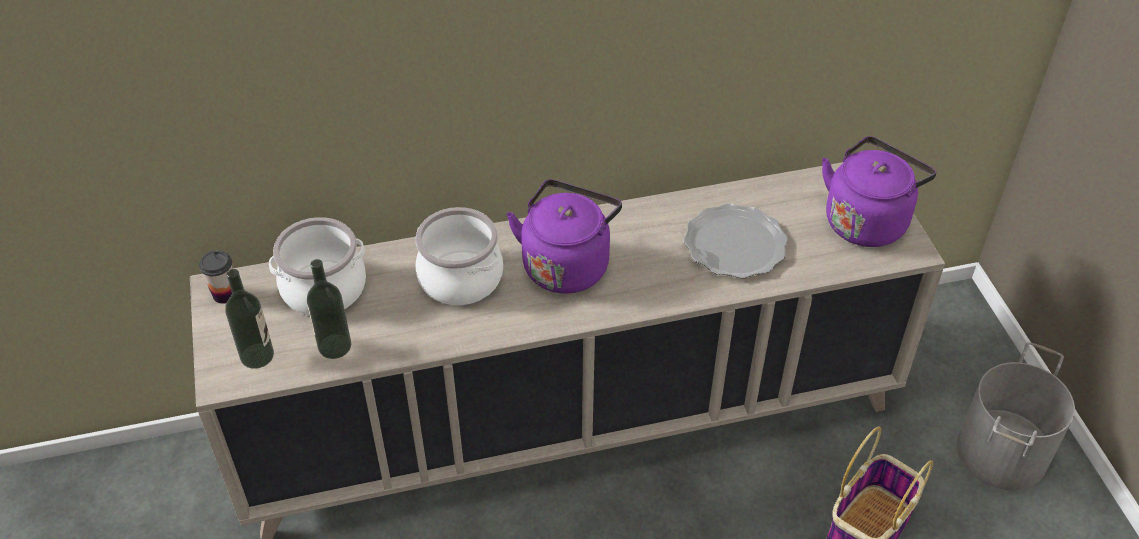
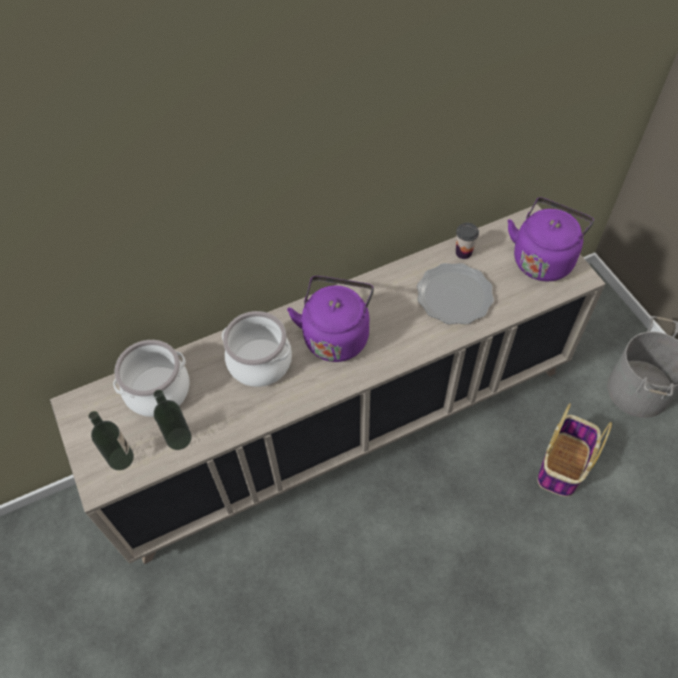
camera: 10 degrees left, 10 degrees up
cup [199,250,233,304] -> cup moved to [456,223,479,259]

